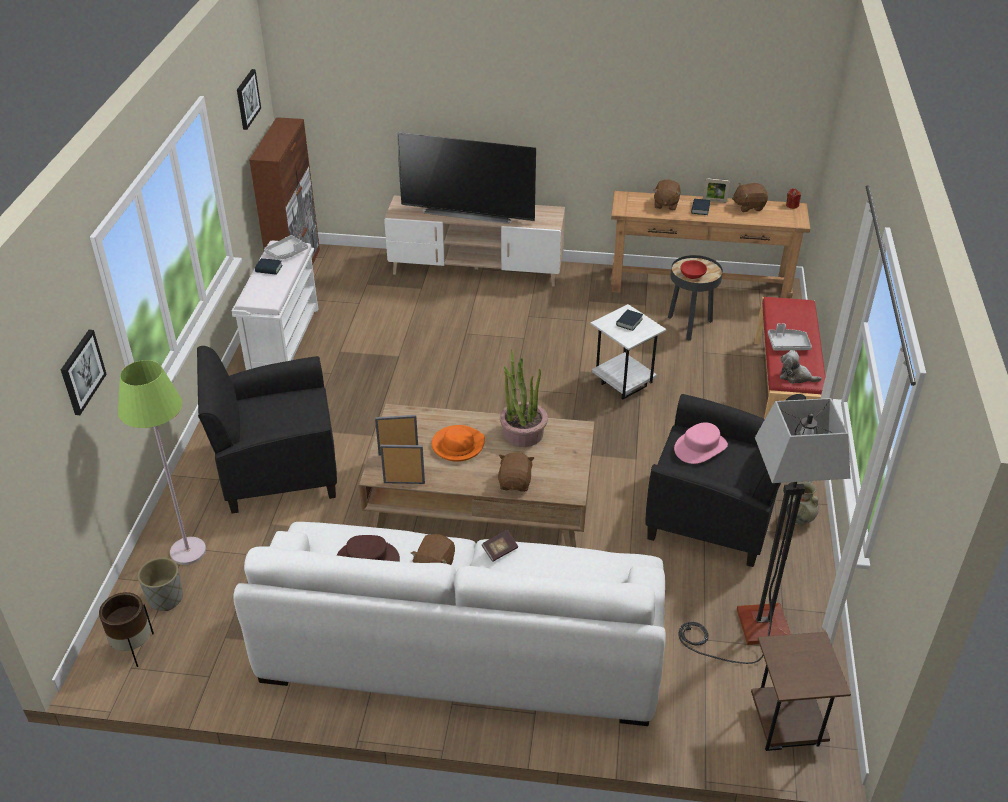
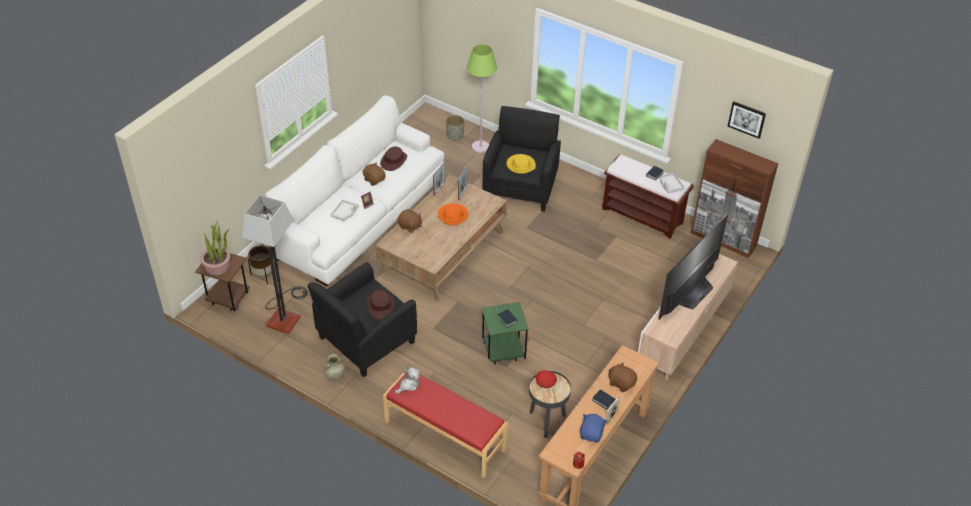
camera: 115 degrees right, 5 degrees up
picture [61,329,107,415] -> none
brown planter [99,592,154,667] -> brown planter moved to [248,245,272,285]
white bench [232,241,318,370] -> brown bench [602,154,693,239]
potted plant [500,350,548,447] -> potted plant moved to [200,221,231,275]
white side table [591,304,666,400] -> green side table [482,302,529,364]
pink hat [674,422,728,464] -> brown hat [367,290,394,320]
brown plush toy [732,183,768,212] -> blue plush toy [580,414,607,443]
grey tray [768,324,812,351] -> grey tray moved to [330,200,359,221]
none -> yellow hat [506,154,536,174]

